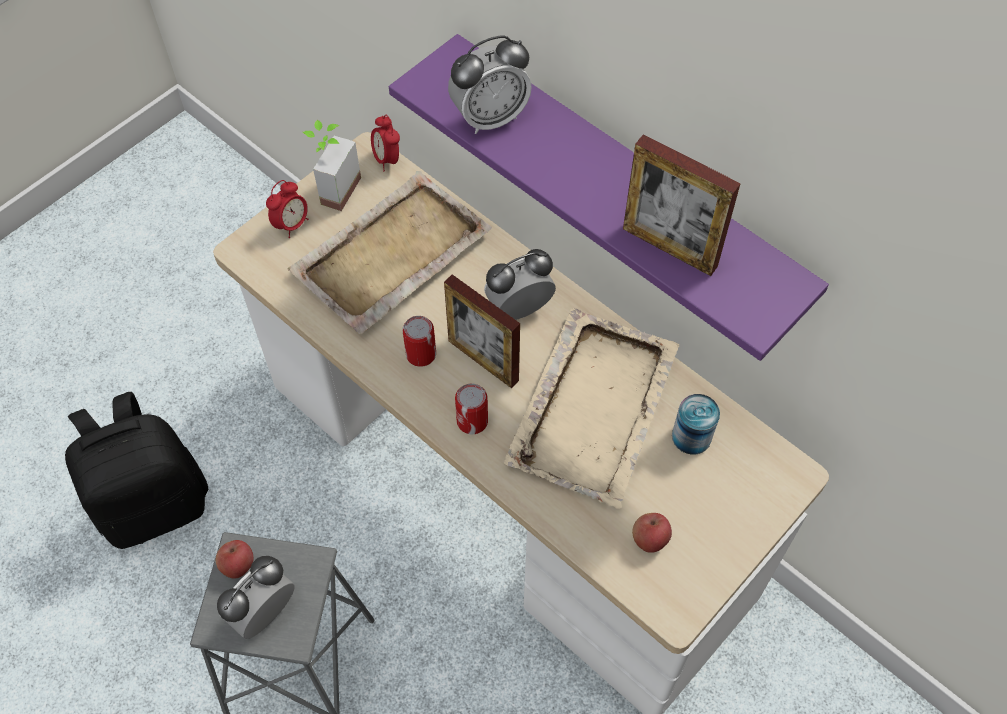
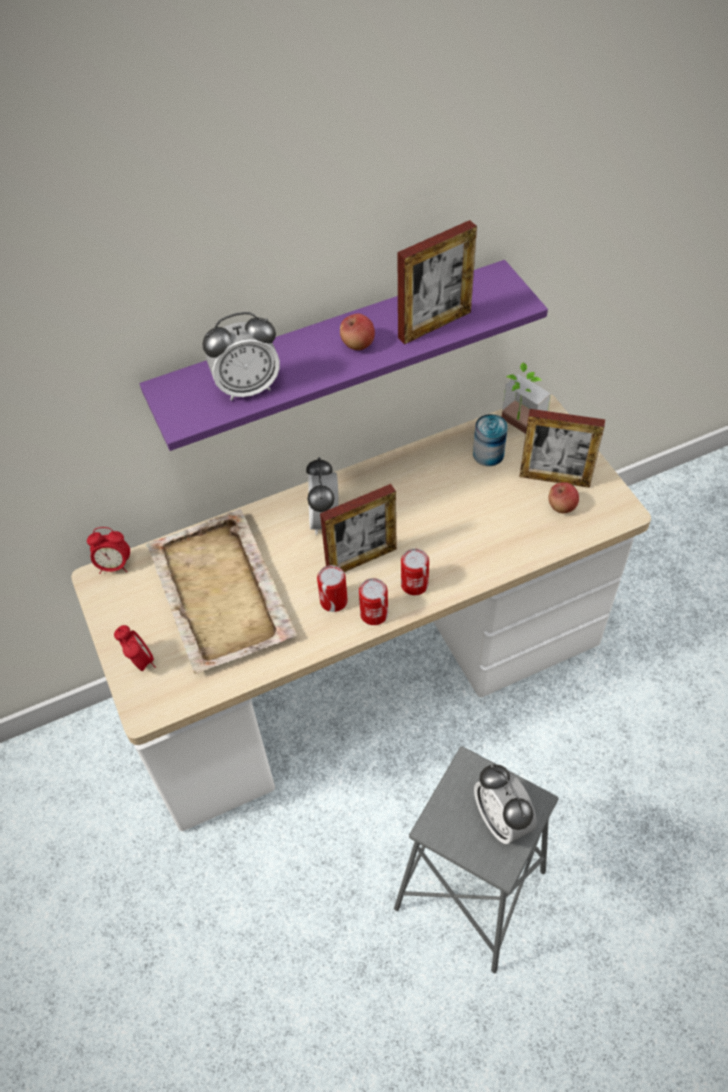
camera: 65 degrees left, 5 degrees down
black backpack [65,392,208,549] -> none
apple [216,540,254,579] -> apple moved to [340,314,375,350]
potted plant [303,120,361,211] -> potted plant moved to [502,363,551,434]
alarm clock [448,35,532,134] -> alarm clock turned 75 degrees clockwise [202,312,280,401]
beige tray [504,308,679,509] -> none
none -> can [359,578,388,625]
none -> picture frame [519,409,605,488]

